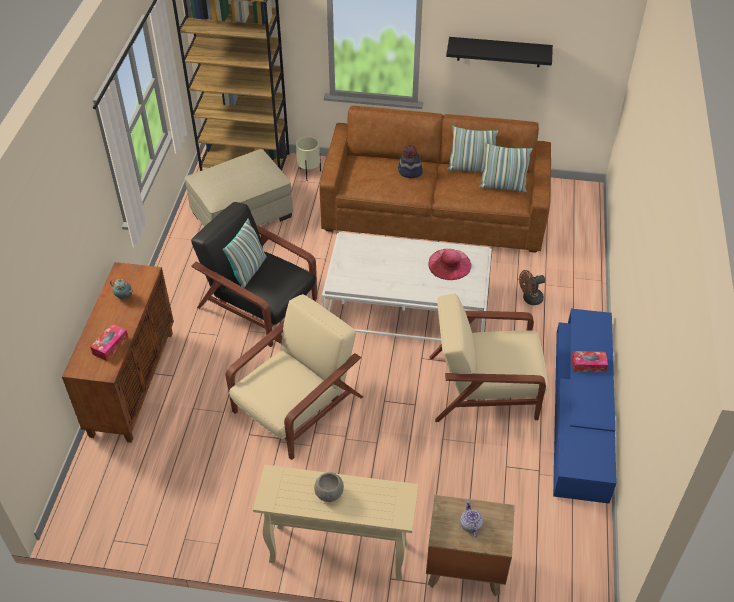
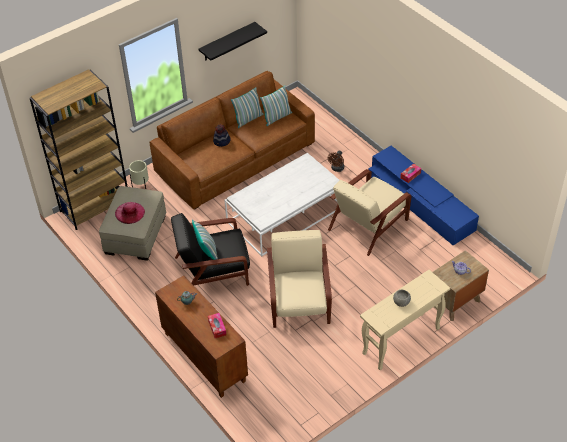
camera: 45 degrees left, 0 degrees up
pink hat [428,249,471,280] -> pink hat moved to [115,202,145,224]

